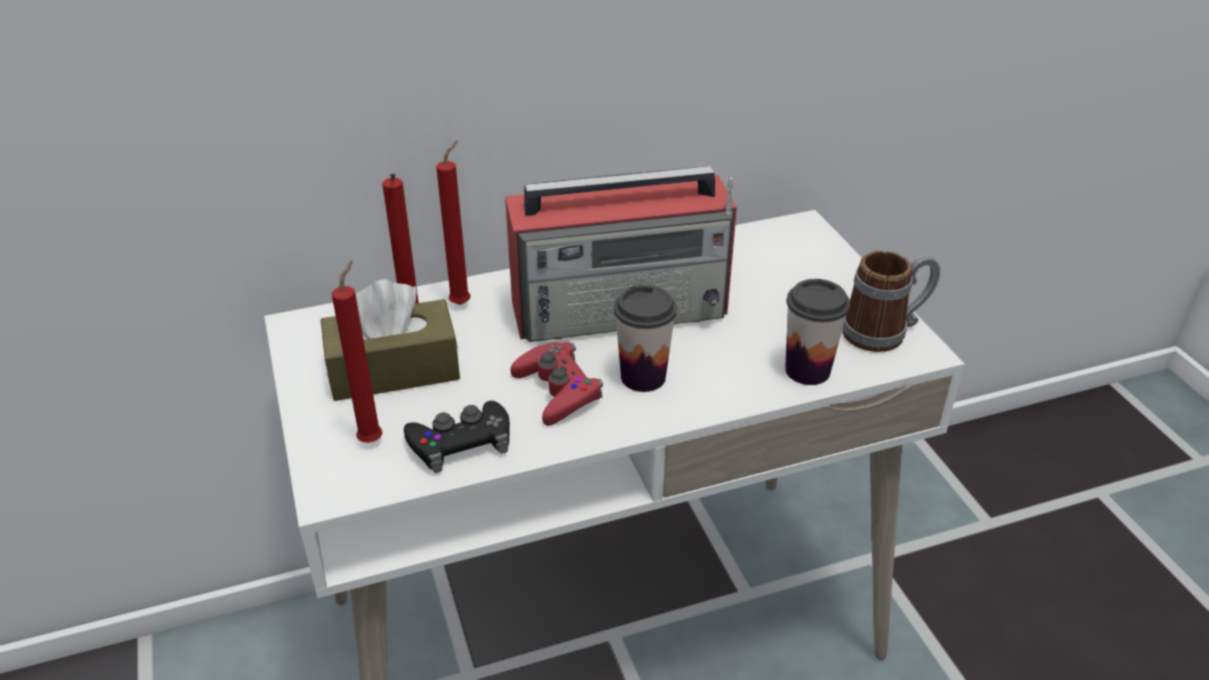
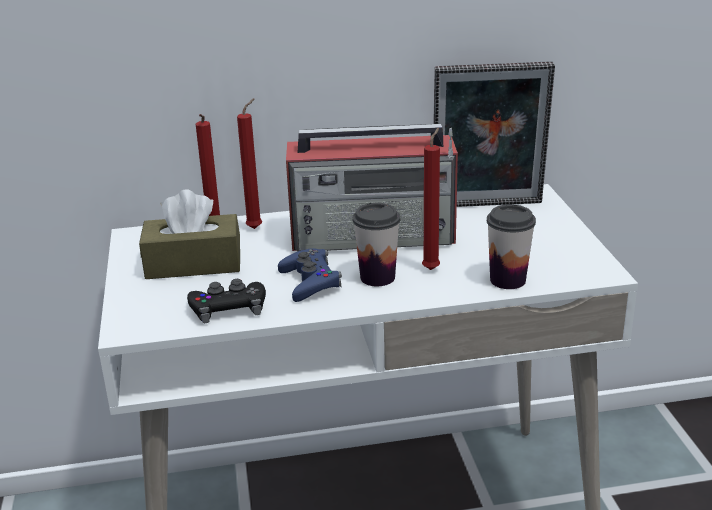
camera: 10 degrees right, 10 degrees down
red candle [331,261,382,443] -> red candle moved to [422,127,440,270]
red game controller [510,342,603,426] -> blue game controller [278,248,342,302]
mug [842,250,940,352] -> none
none -> picture frame [433,62,555,207]

